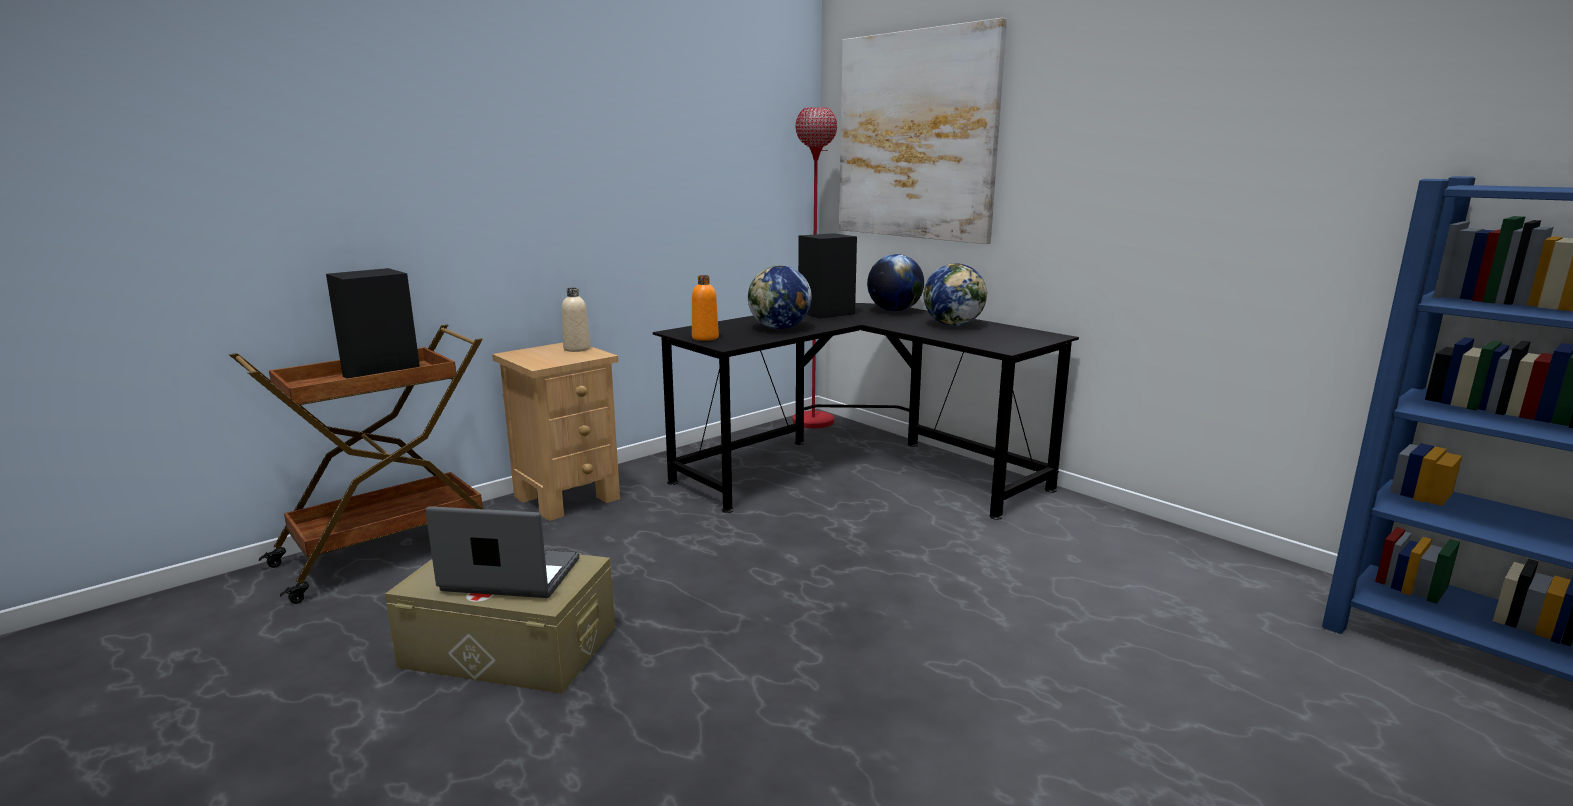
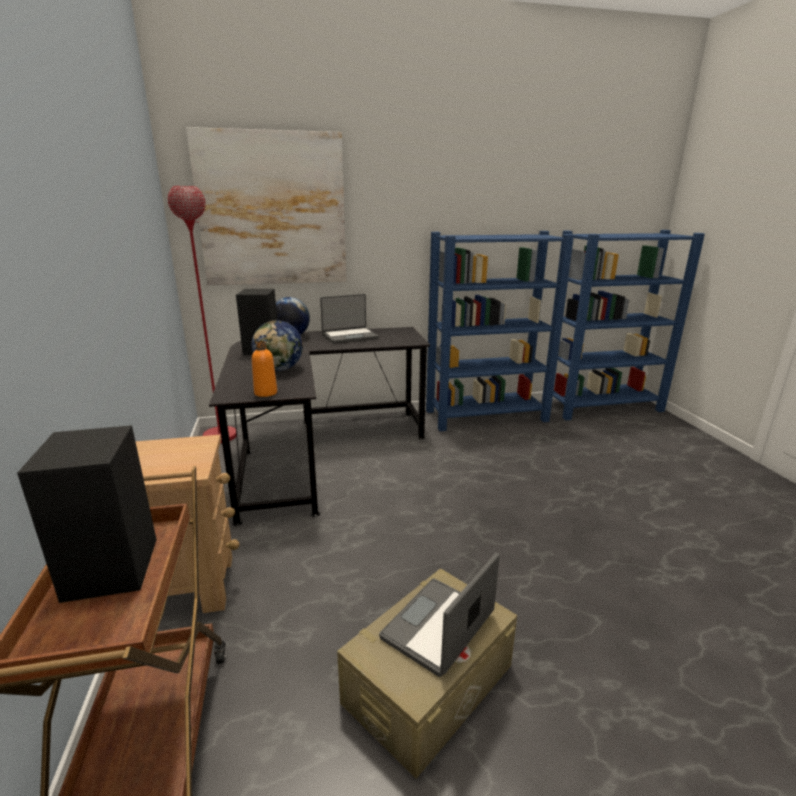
camera: 60 degrees left, 5 degrees up
beige bottle [562,288,590,352] -> none
globe [924,263,988,326] -> laptop [320,294,379,344]
none -> blue bookcase [426,231,574,431]

